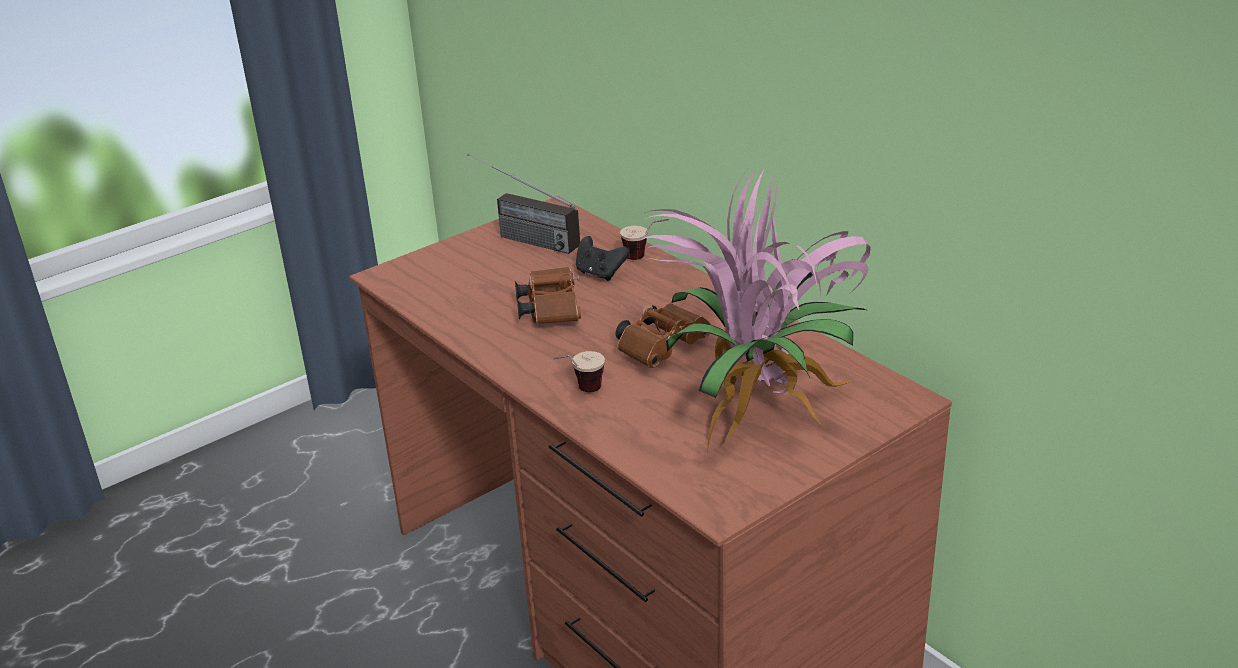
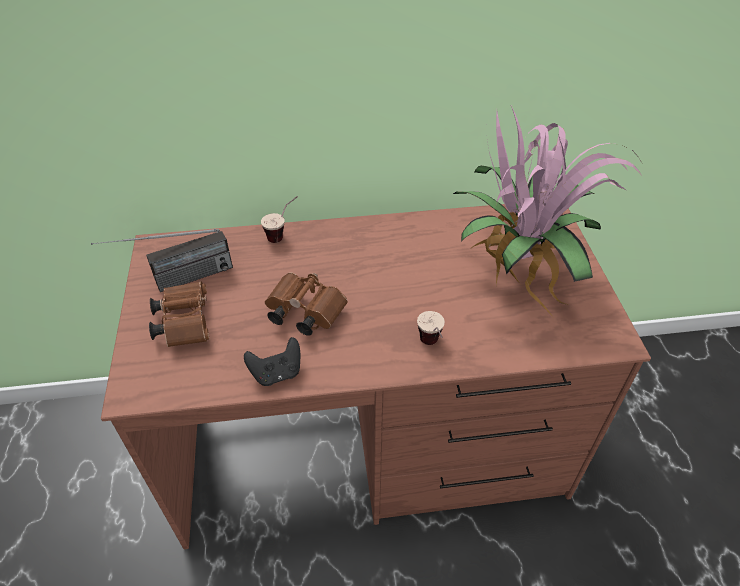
camera: 60 degrees left, 15 degrees up
black game controller [576,236,629,281] -> black game controller moved to [244,337,300,386]
brown binoculars [616,303,711,368] -> brown binoculars moved to [149,281,209,347]

